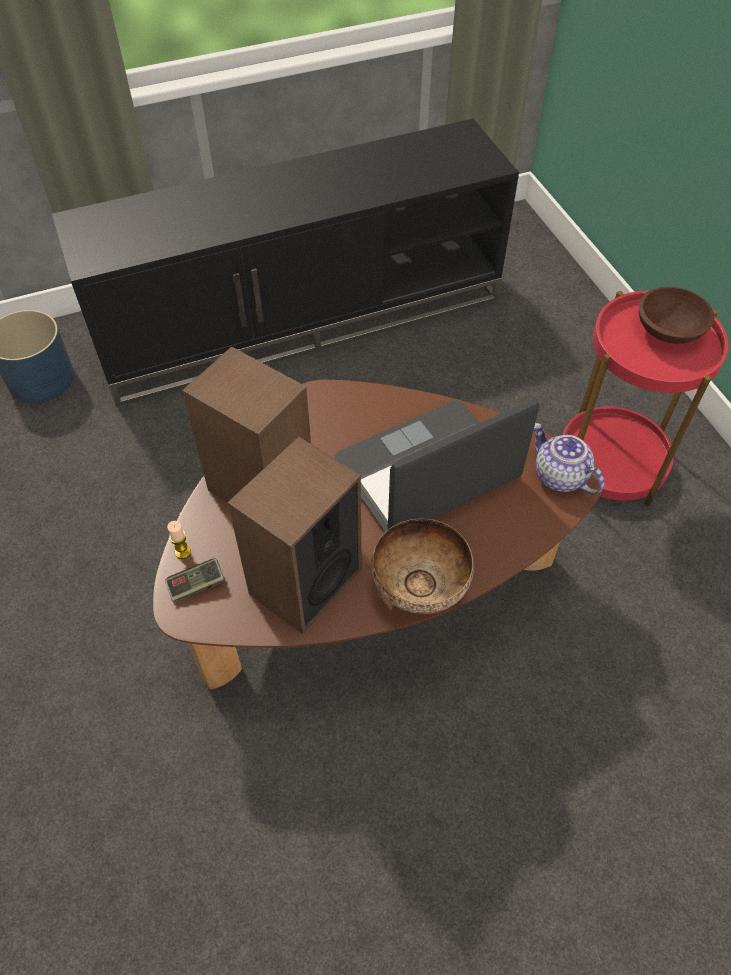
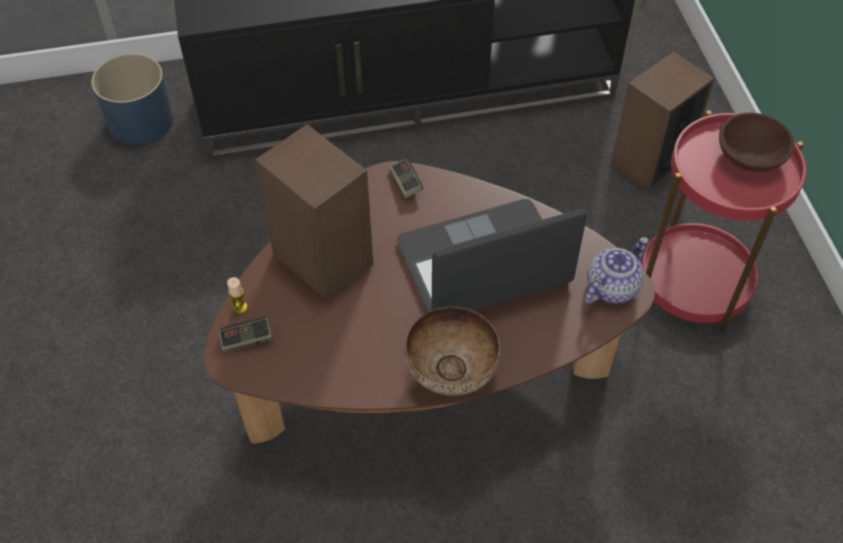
camera: 10 degrees right, 0 degrees up
speaker [228,436,362,634] -> speaker moved to [611,51,715,192]
teapot [534,423,605,495] -> teapot turned 75 degrees clockwise [585,237,648,305]
none -> game controller [389,159,423,198]

